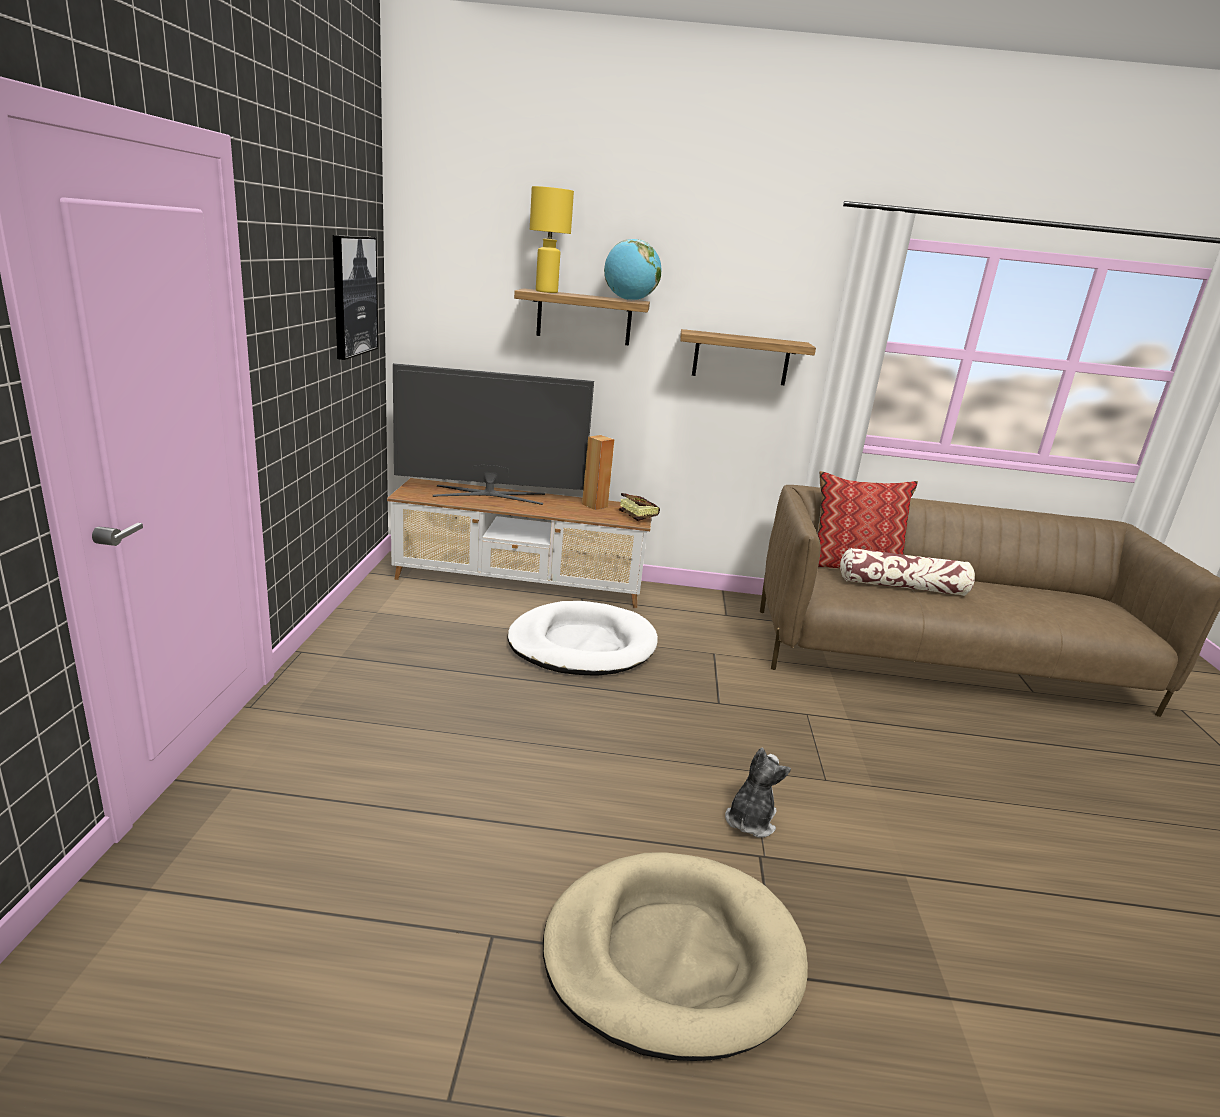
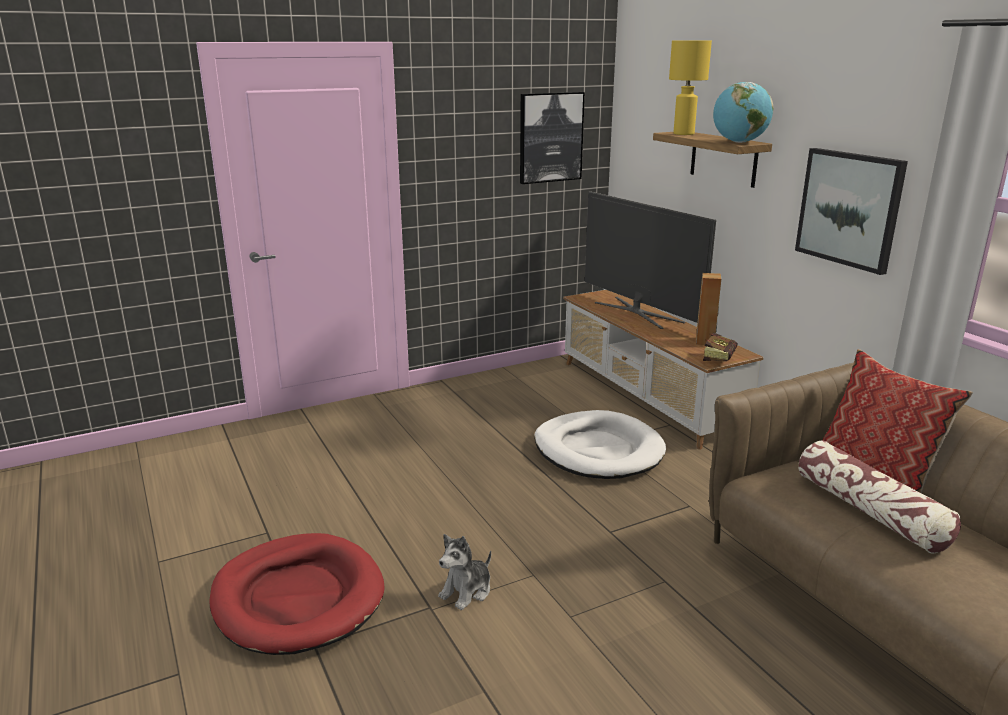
camera: 60 degrees right, 0 degrees up
beige dog bed [543,852,808,1061] -> red dog bed [209,533,385,655]
shelf [680,329,816,385] -> picture [795,148,908,275]
plush toy [725,748,791,838] -> plush toy turned 135 degrees clockwise [438,534,491,610]

